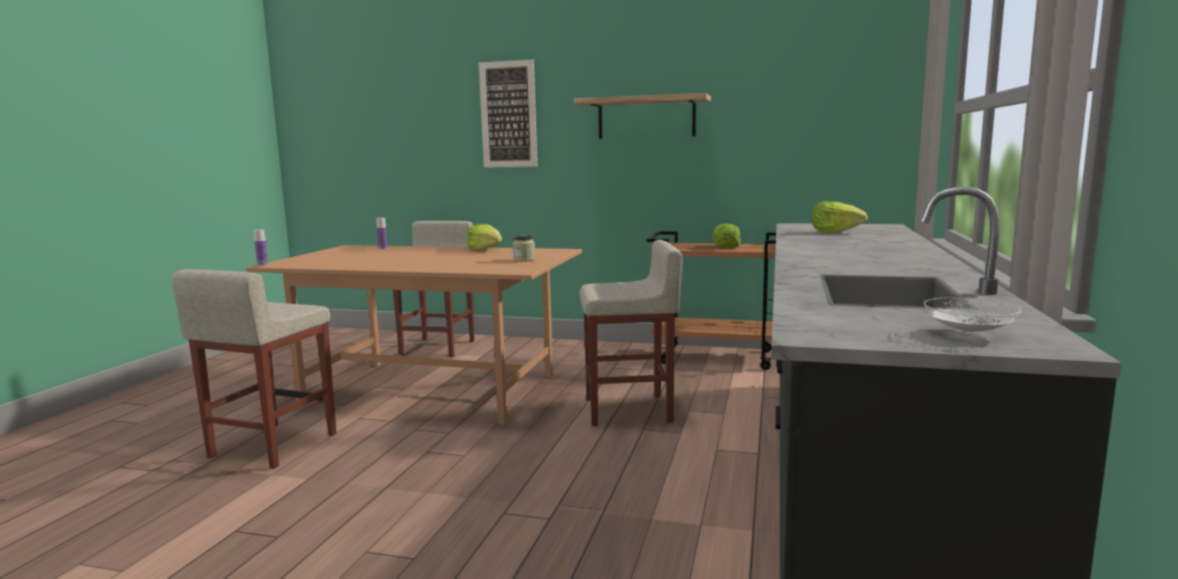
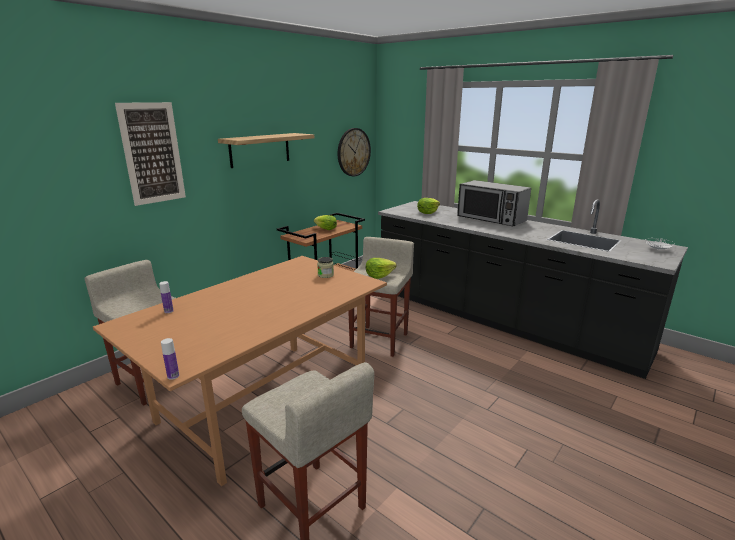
camera: 65 degrees left, 10 degrees up
lettuce [467,224,502,250] -> lettuce moved to [366,258,397,279]
none -> wall clock [338,128,371,176]
none -> microwave [457,180,531,226]

